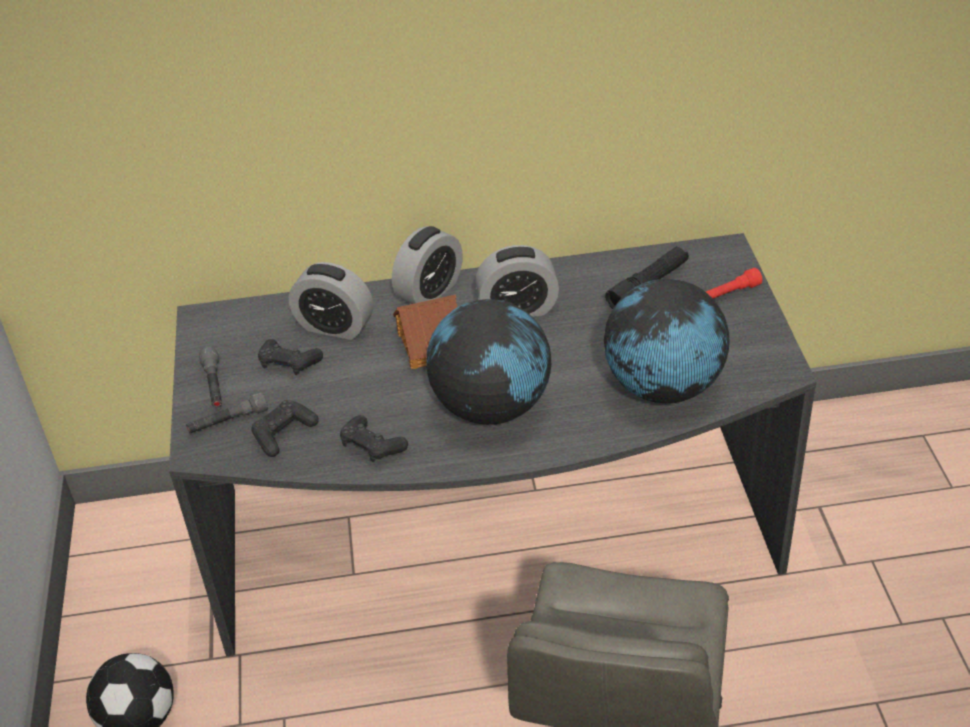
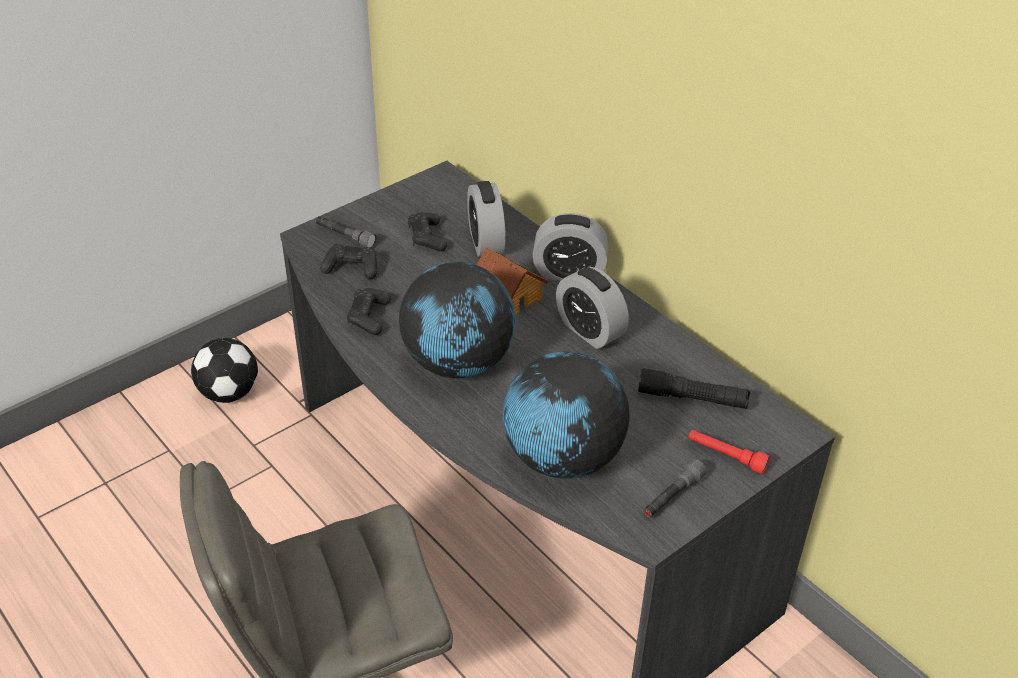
camera: 55 degrees right, 0 degrees up
grey flashlight [199,347,222,407] -> grey flashlight moved to [643,459,707,518]

